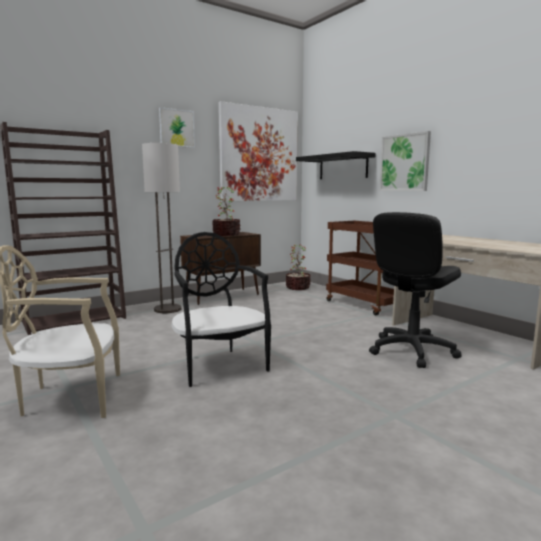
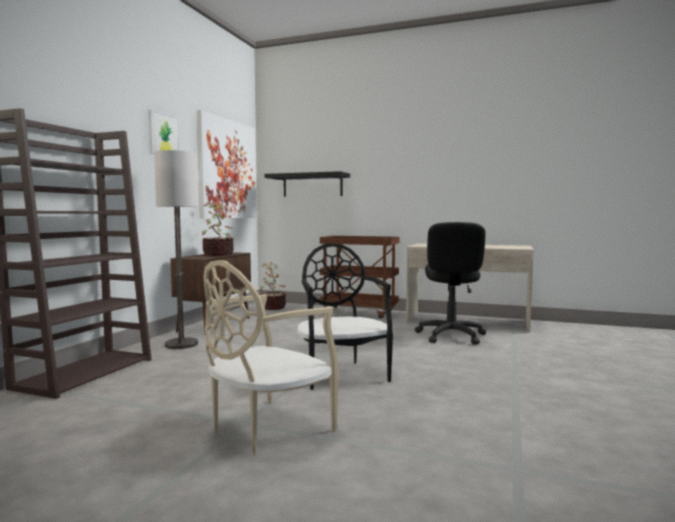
camera: 35 degrees left, 5 degrees down
black chair [171,232,271,387] -> black chair turned 45 degrees clockwise [297,243,393,390]
picture [379,131,431,191] -> none

